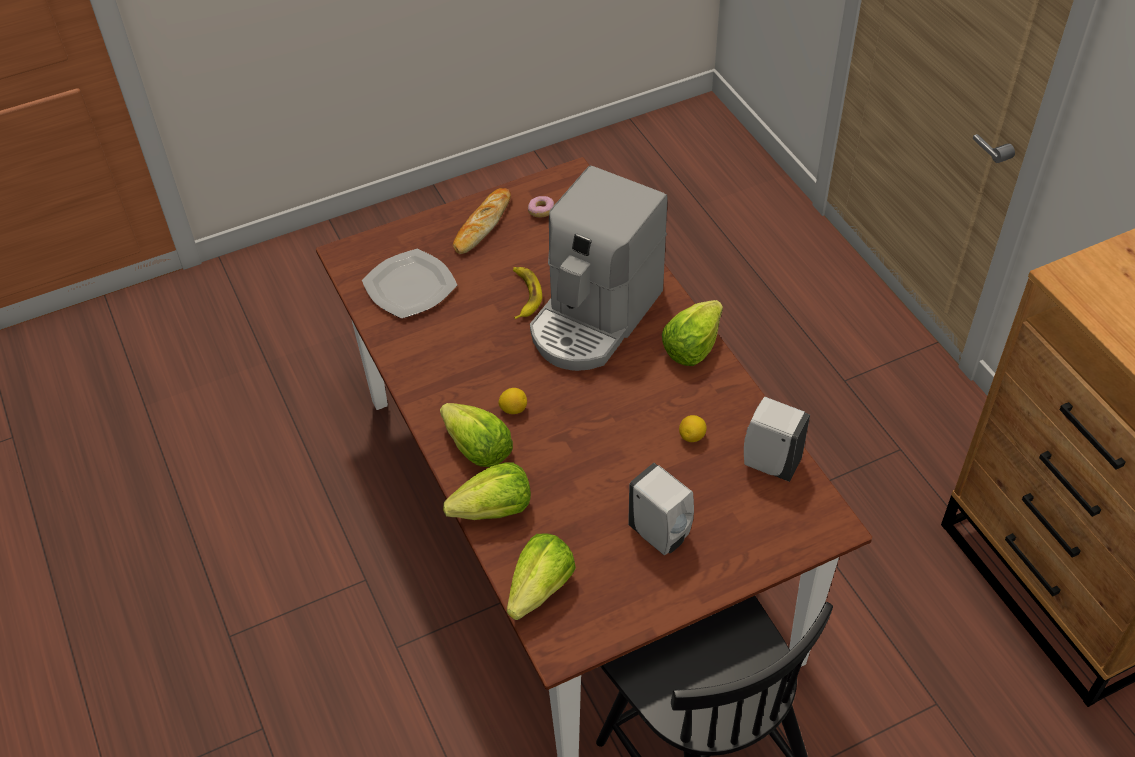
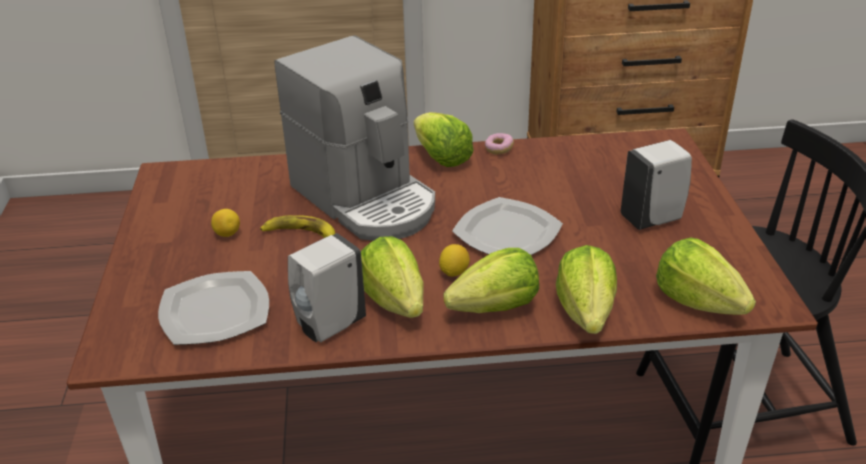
camera: 70 degrees left, 15 degrees down
bread [452,188,511,254] -> none
donut [528,196,554,217] -> donut moved to [485,133,514,154]
lemon [679,415,707,442] -> lemon moved to [211,209,240,237]
white soap dispenser [744,396,810,482] -> white soap dispenser moved to [288,233,366,342]
none -> lettuce [361,236,423,318]
none -> plate [452,197,563,255]

